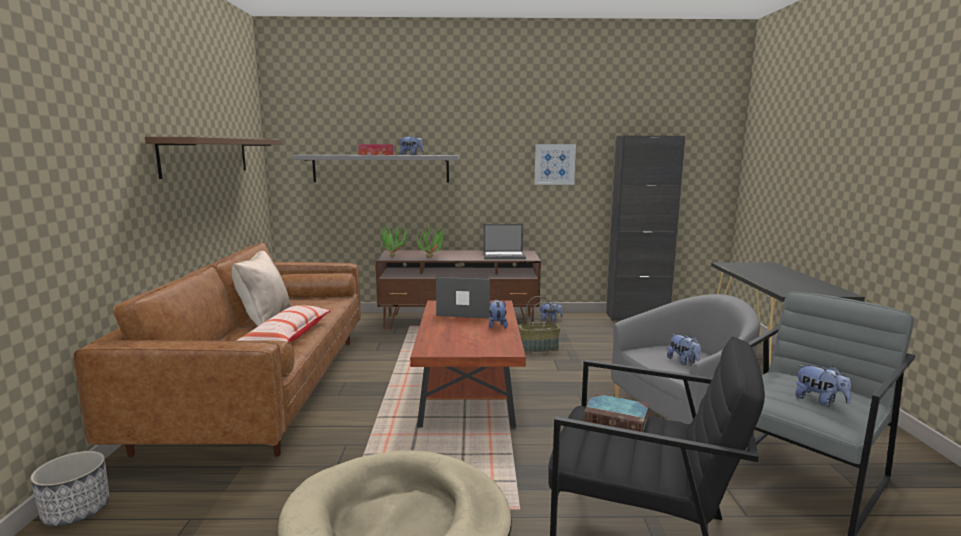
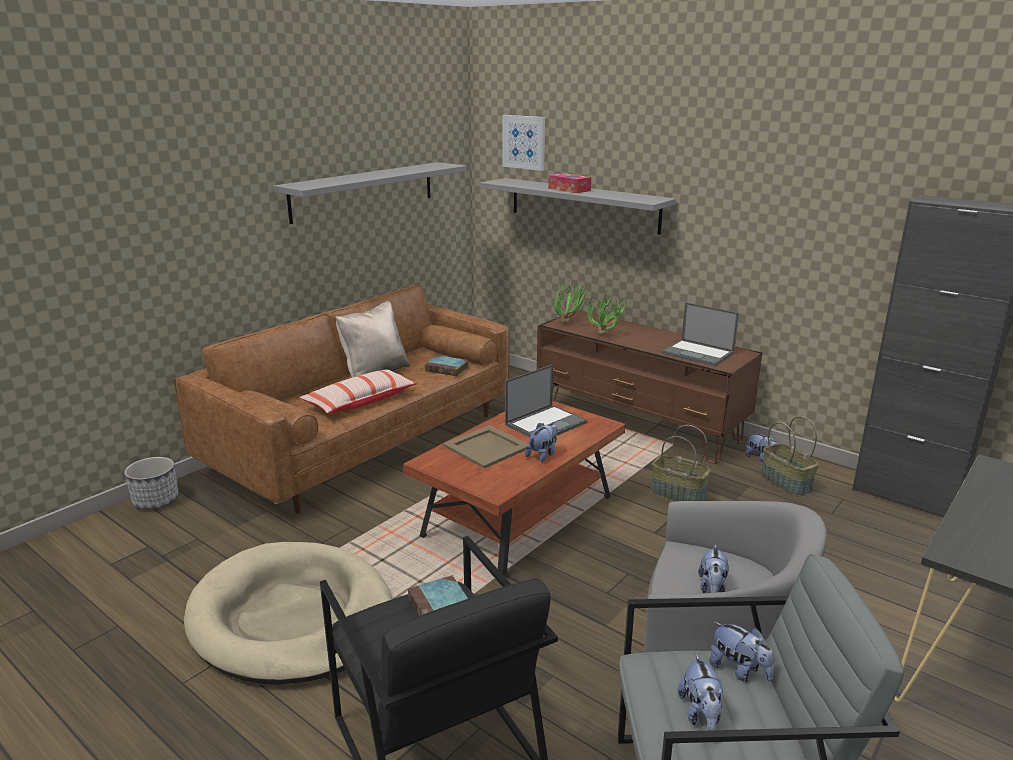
camera: 40 degrees right, 10 degrees up
brown shelf [145,137,282,179] -> grey shelf [273,162,467,224]
plush toy [400,136,424,155] -> plush toy moved to [709,622,774,682]
laptop [436,277,490,318] -> laptop turned 90 degrees clockwise [505,364,587,437]
picture [535,144,576,185] -> picture moved to [503,115,545,171]
none -> book [425,355,469,376]
none -> beige tray [443,425,529,469]
none -> basket [761,416,819,497]

